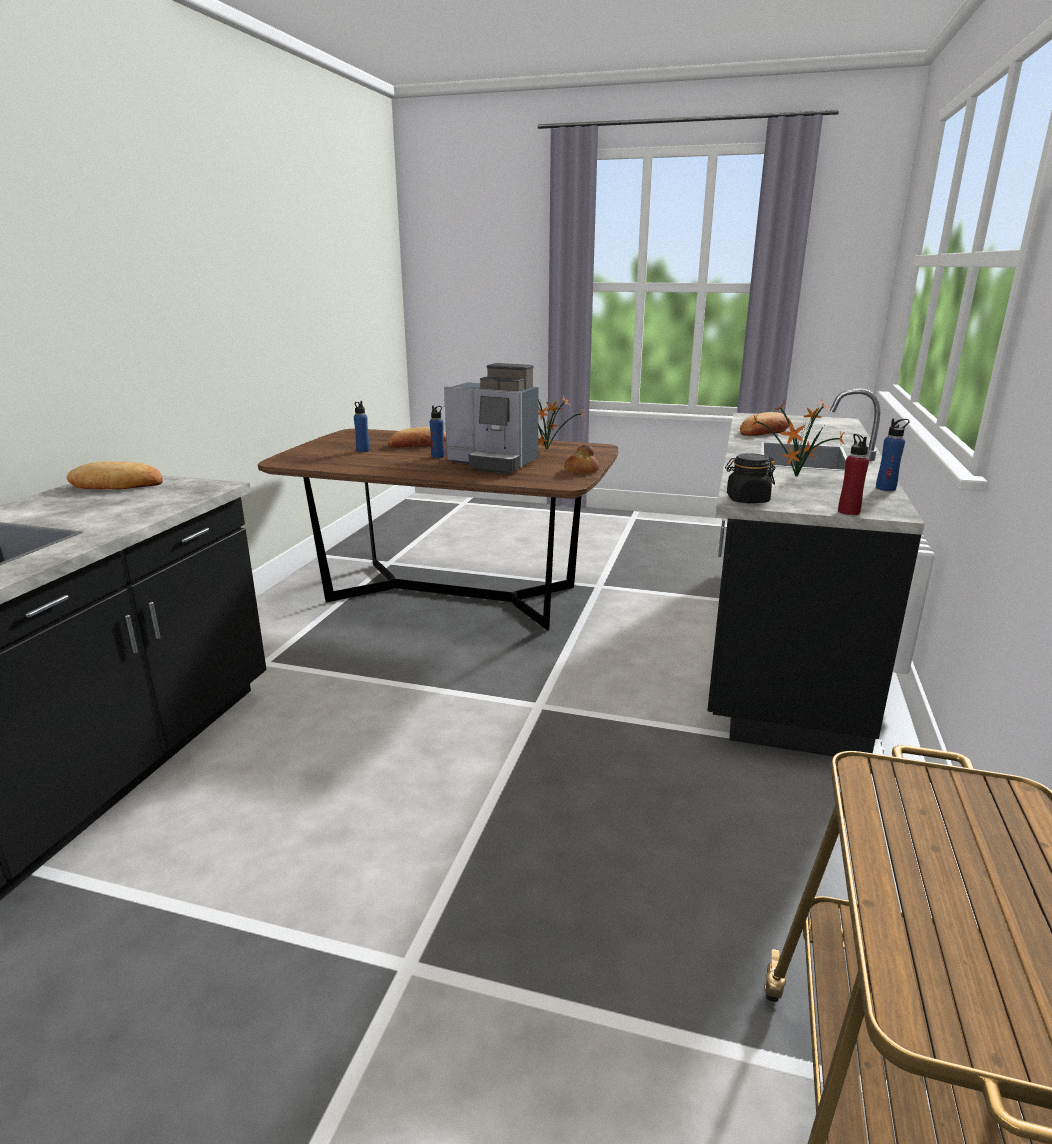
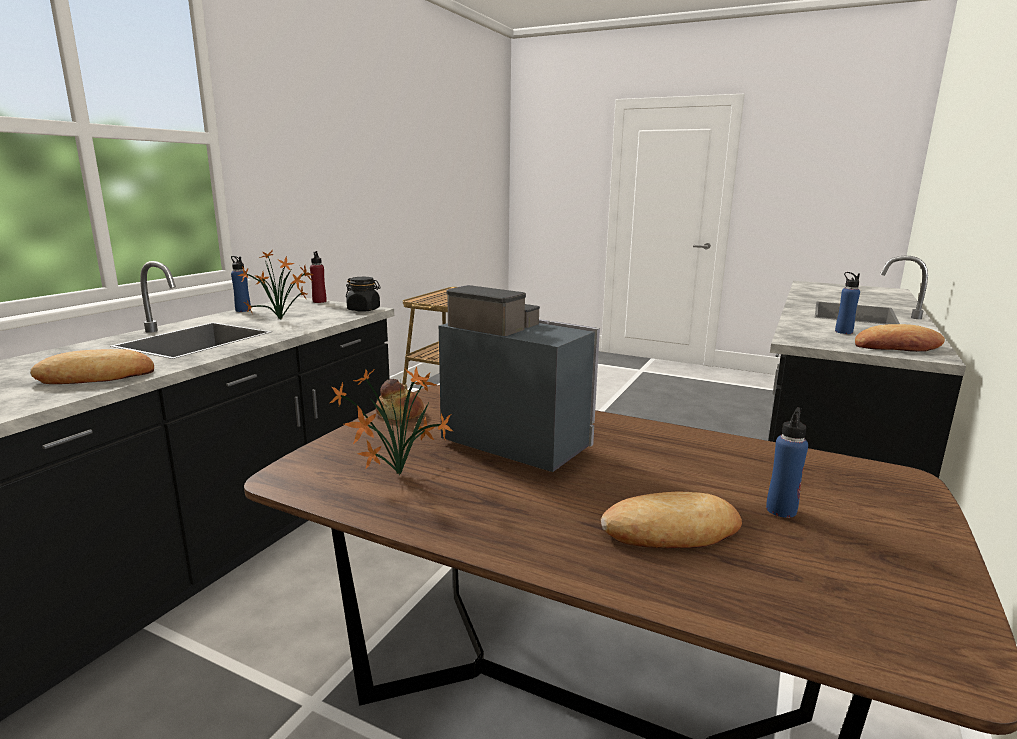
camera: 170 degrees left, 5 degrees down
blue bottle [430,405,445,458] -> blue bottle moved to [835,272,860,334]

